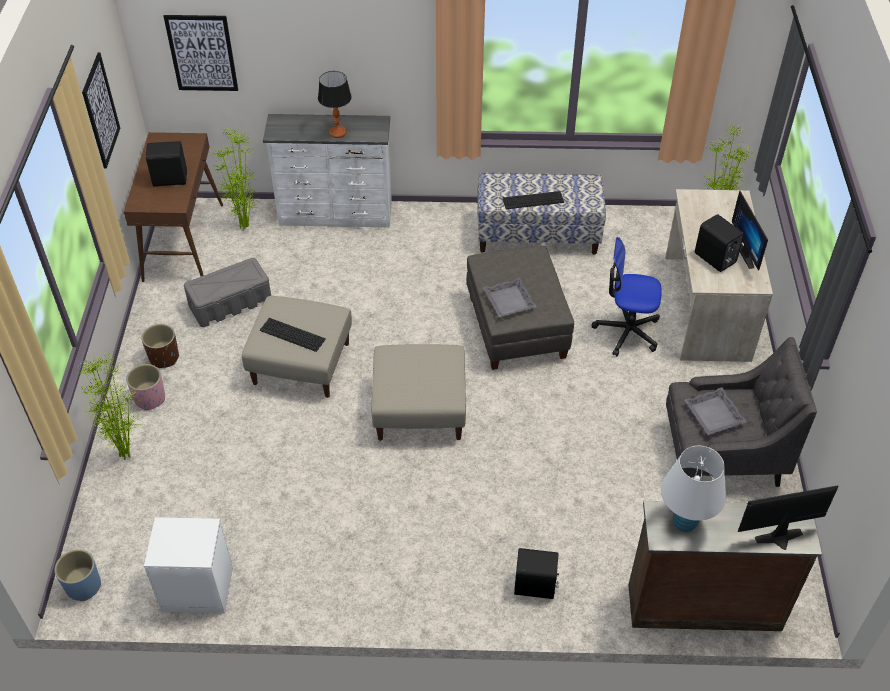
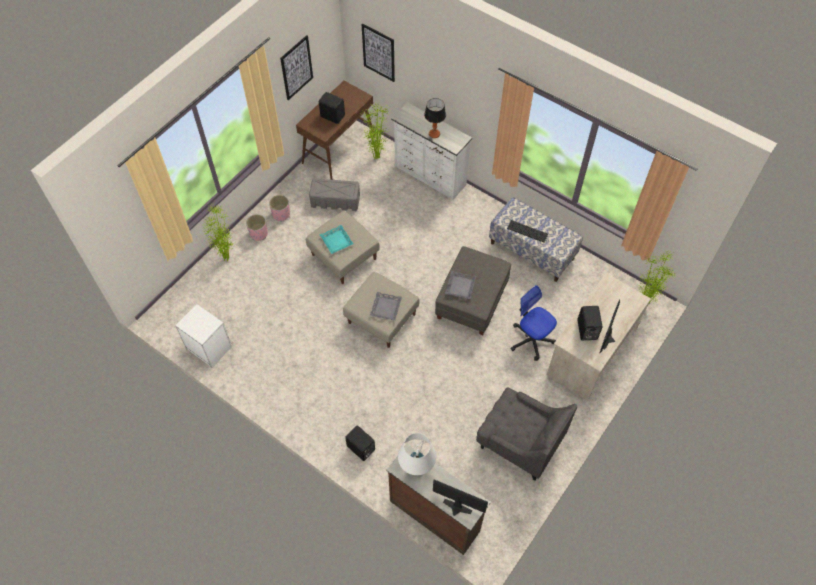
camera: 35 degrees right, 10 degrees up
blue planter [54,549,101,601] -> none
brown planter [141,324,179,368] -> pink planter [269,195,290,221]
keyboard [260,318,326,352] -> turquoise tray [320,225,354,254]
grey tray [685,387,747,435] -> grey tray moved to [370,292,402,321]

